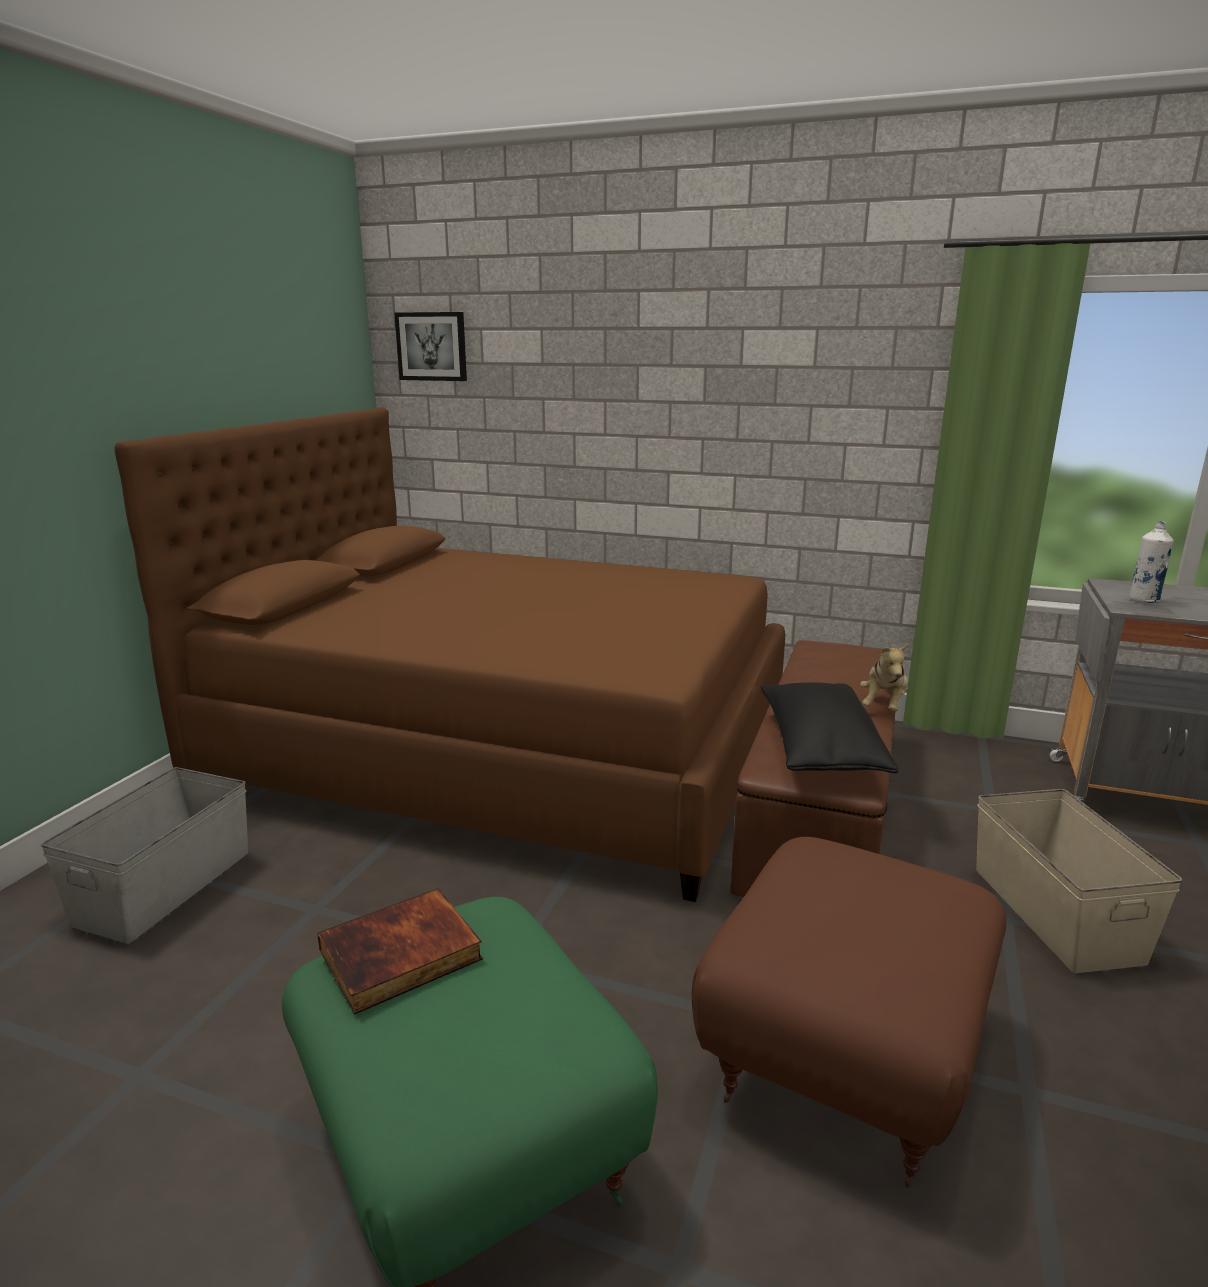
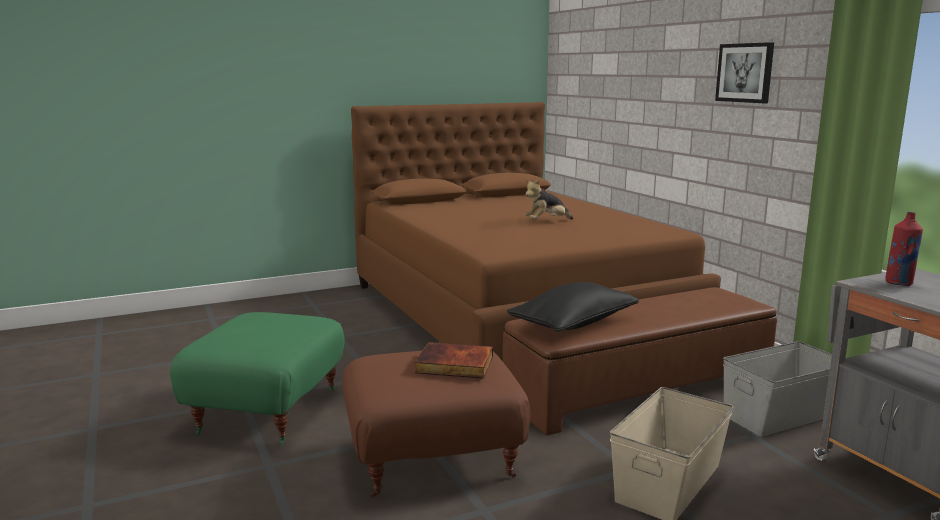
camera: 45 degrees right, 5 degrees down
grey storage box [40,767,248,944] -> grey storage box moved to [723,341,832,437]
book [317,888,483,1015] -> book moved to [415,342,493,379]
picture [394,312,467,381] -> picture moved to [715,42,774,103]
plush toy [860,643,908,712] -> plush toy moved to [525,179,573,219]
white bottle [1129,521,1174,603] -> red bottle [885,212,923,286]

